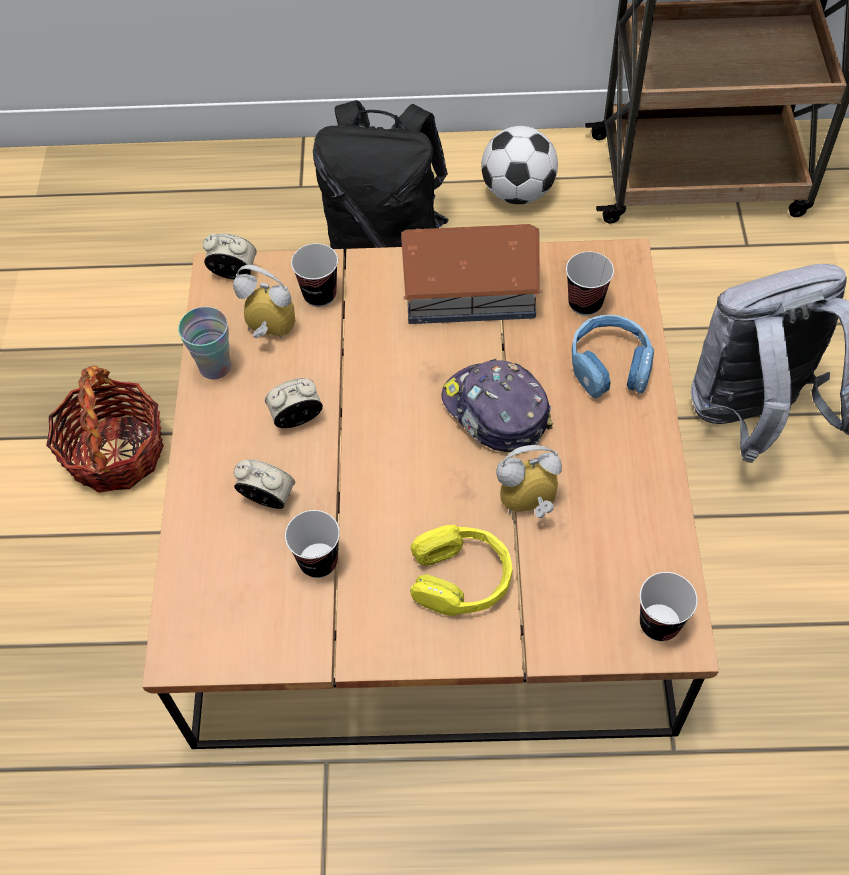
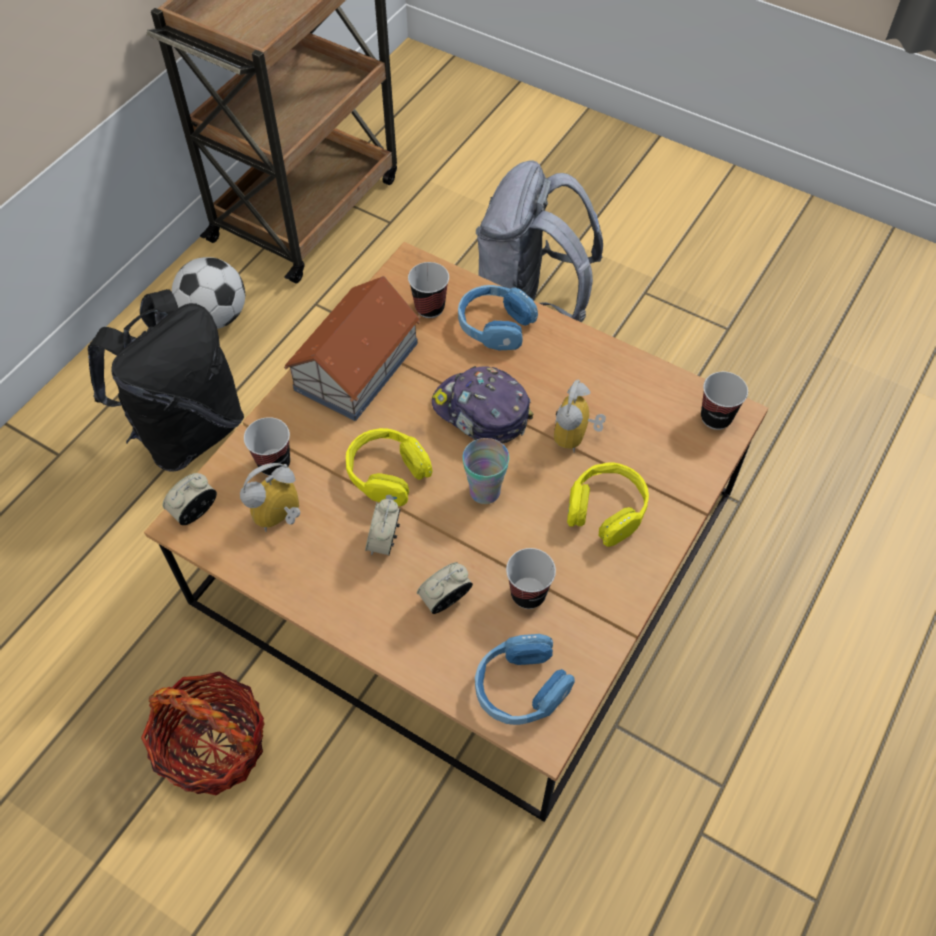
camera: 60 degrees left, 0 degrees up
cup [178,307,231,379] -> cup moved to [462,438,509,504]
cap [442,359,553,452] -> cap turned 45 degrees clockwise [432,366,534,444]
none -> yellow headphones [346,428,433,506]
none -> blue headphones [475,634,575,725]

